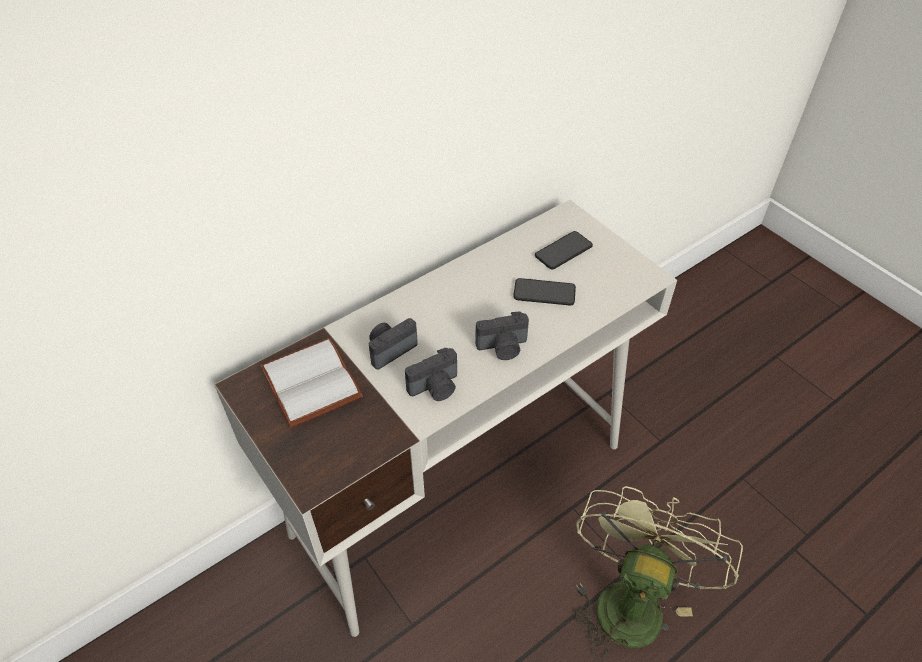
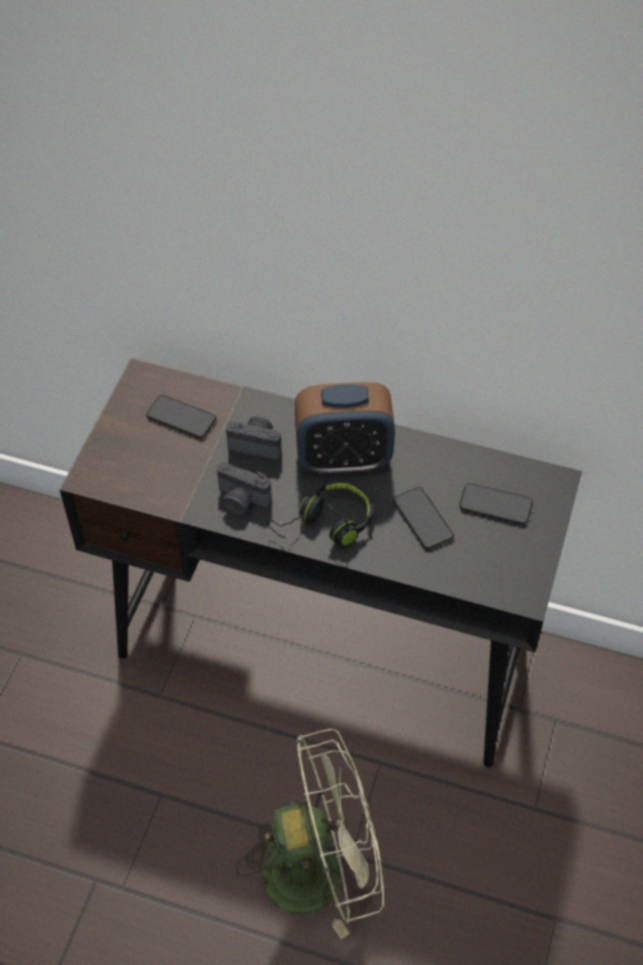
camera: 55 degrees right, 5 degrees up
white desk [214,200,677,637] -> black desk [59,358,582,768]
white book [260,338,363,427] -> phone [146,395,216,439]
camera [475,311,529,360] -> black headphones [267,480,373,546]
none -> alarm clock [295,382,395,474]

